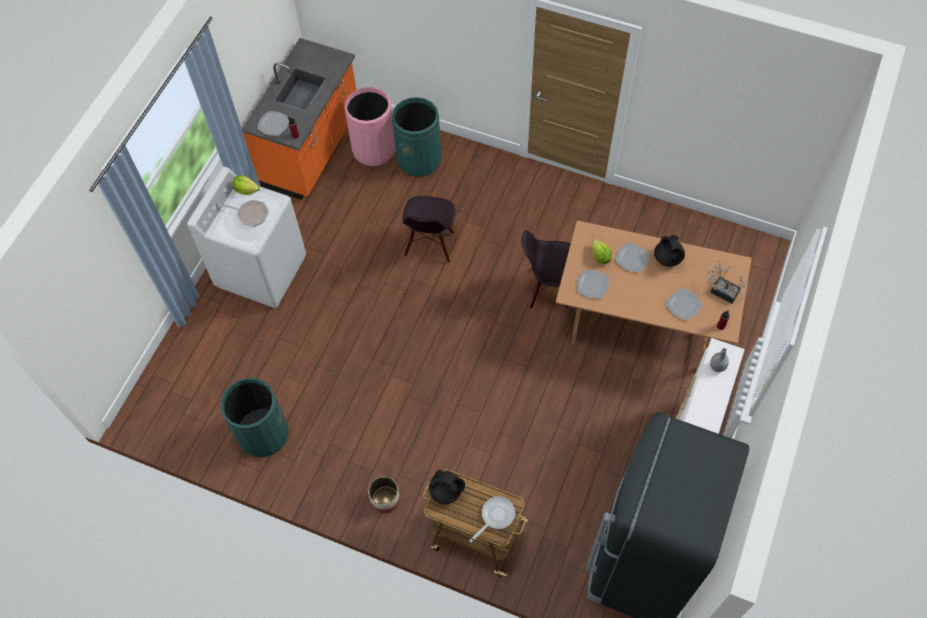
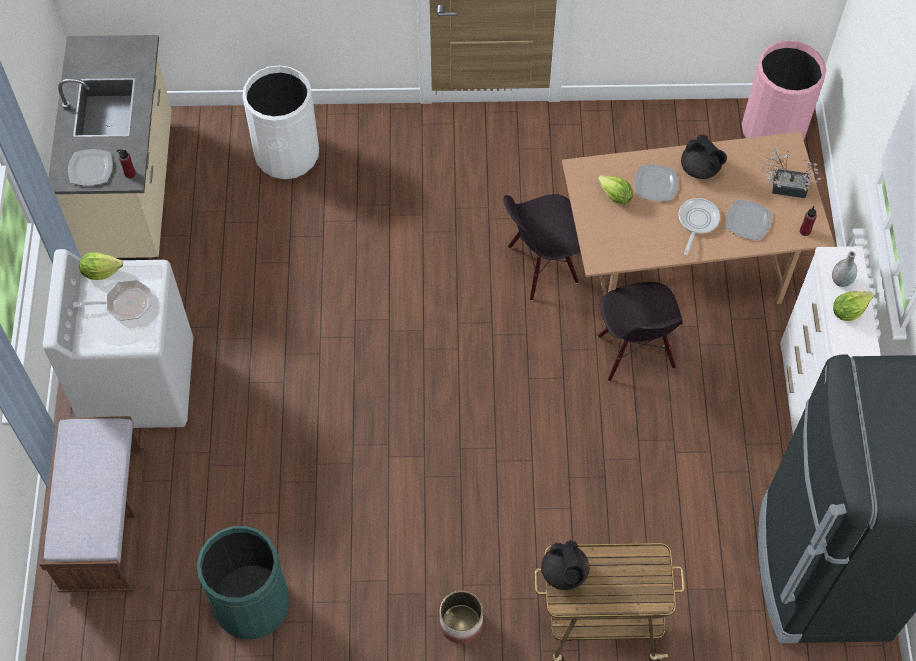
camera: 25 degrees left, 0 degrees up
orange counter [242,38,356,200] -> beige counter [48,35,172,260]
pink trash can [344,87,396,166] -> pink trash can moved to [742,41,826,140]
green trash can [392,97,441,177] -> white trash can [242,65,319,179]
black chair [402,196,455,263] -> black chair moved to [598,282,683,382]
black teapot [429,470,465,504] -> black teapot turned 75 degrees clockwise [541,540,590,590]
frying pan [469,497,515,543] -> frying pan moved to [679,198,720,256]
plate [577,270,609,298] -> none
none -> brown bench [39,416,145,592]
none -> lettuce [833,291,874,321]

